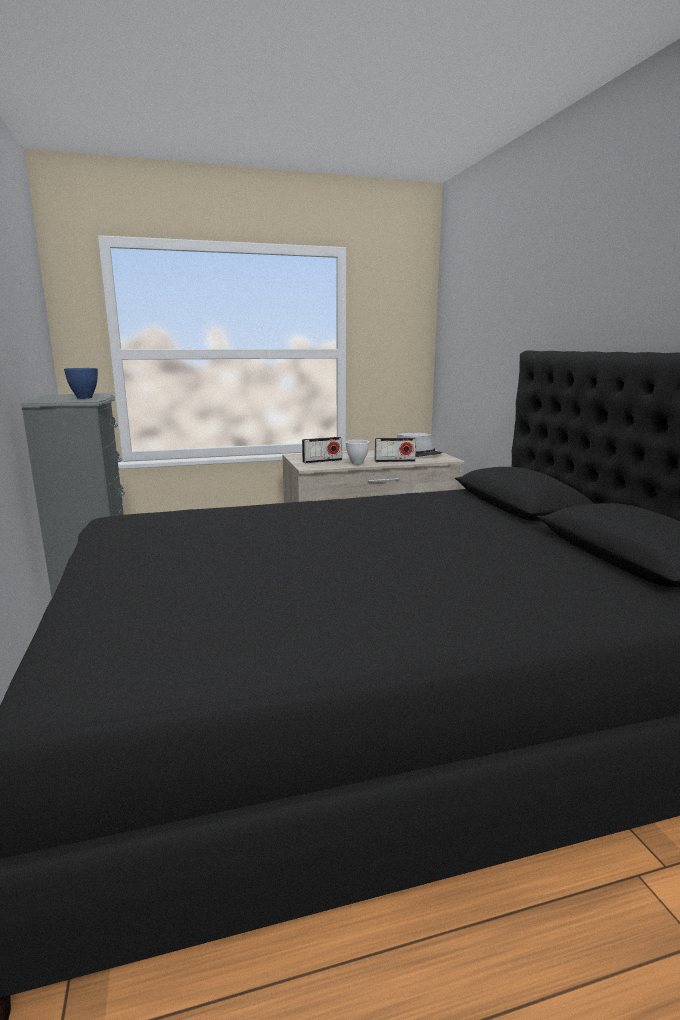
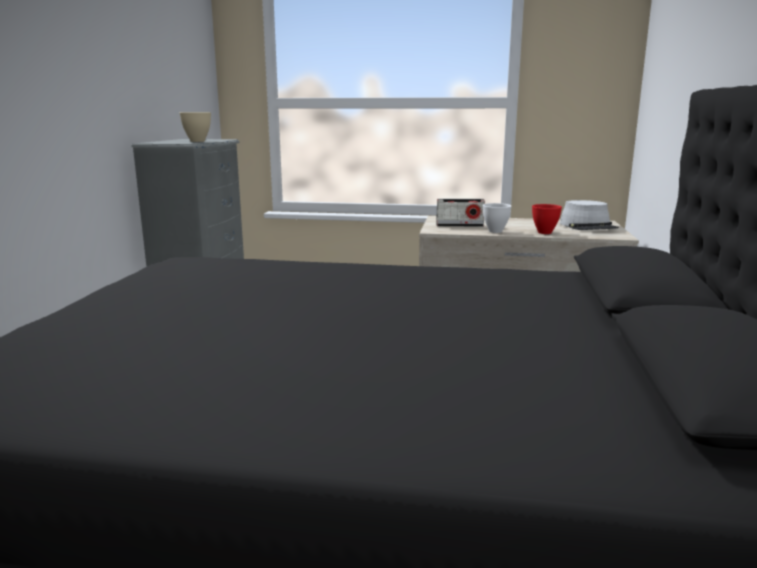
camera: 25 degrees right, 0 degrees up
blue bowl [64,368,98,399] -> beige bowl [180,112,211,142]
radio [375,438,416,462] -> red bowl [532,204,562,234]

